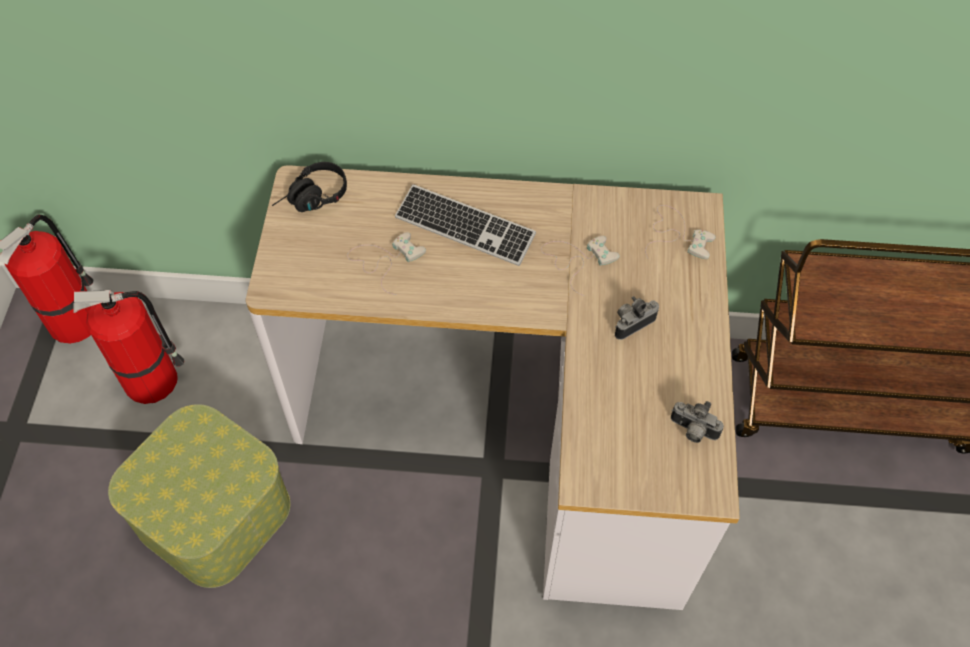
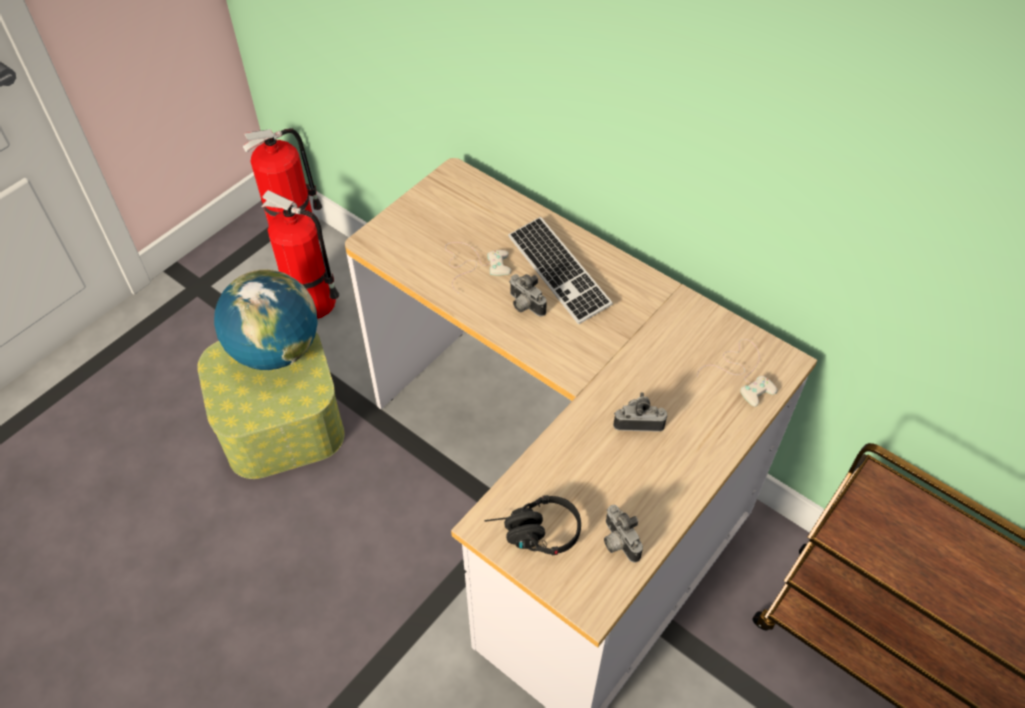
camera: 35 degrees right, 5 degrees down
black headphones [272,162,347,212] -> black headphones moved to [484,495,581,556]
white game controller [541,236,620,296] -> none
none -> globe [214,269,318,370]
none -> camera [509,274,547,316]

